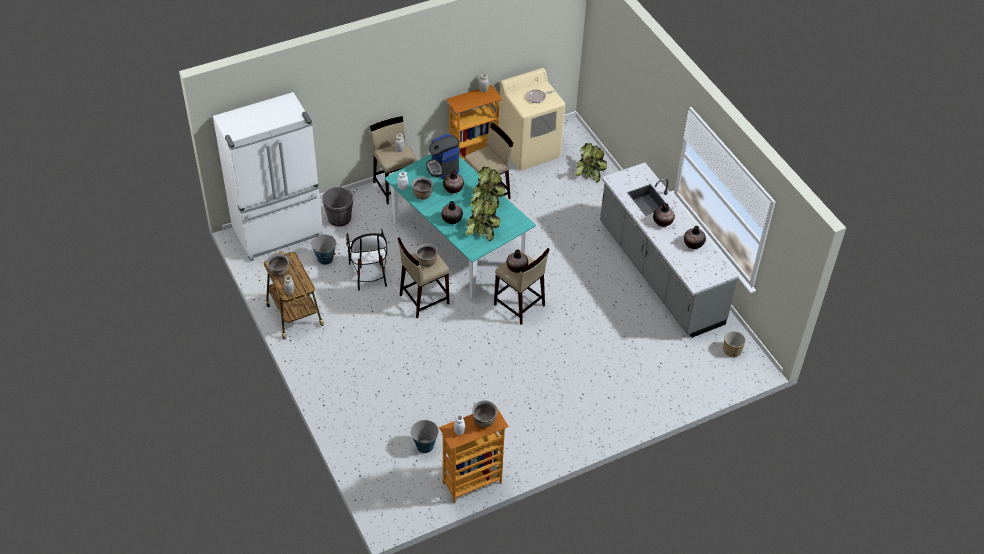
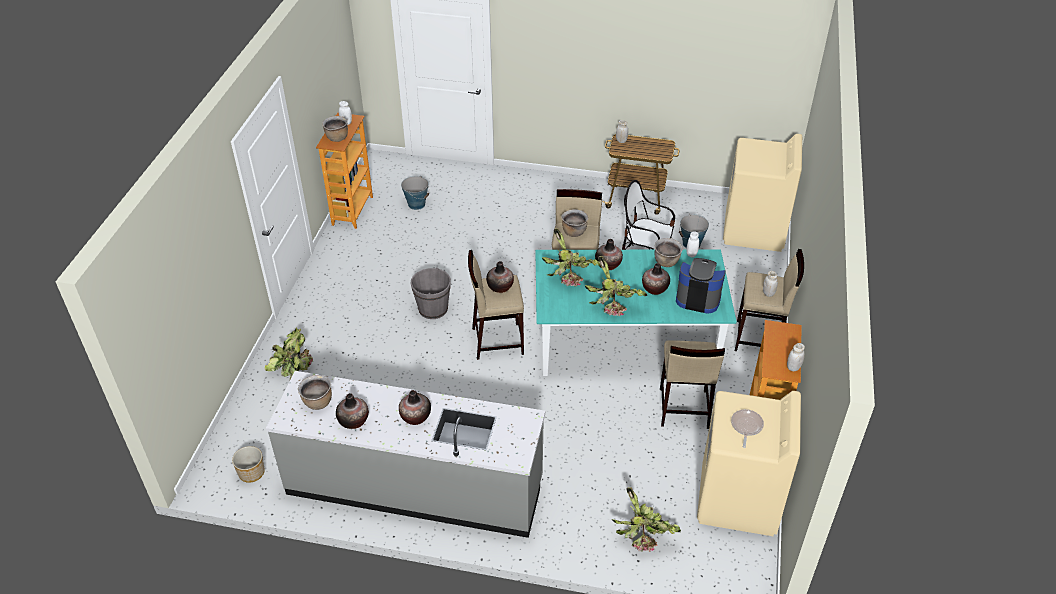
camera: 130 degrees right, 5 degrees down
white fridge [213,92,323,262] -> beige washing machine [723,134,802,252]
brown cooking pot [267,254,289,277] -> brown cooking pot moved to [298,375,332,410]
grey bucket [322,187,353,227] -> grey bucket moved to [411,267,451,319]
none -> potted plant [264,328,313,380]

